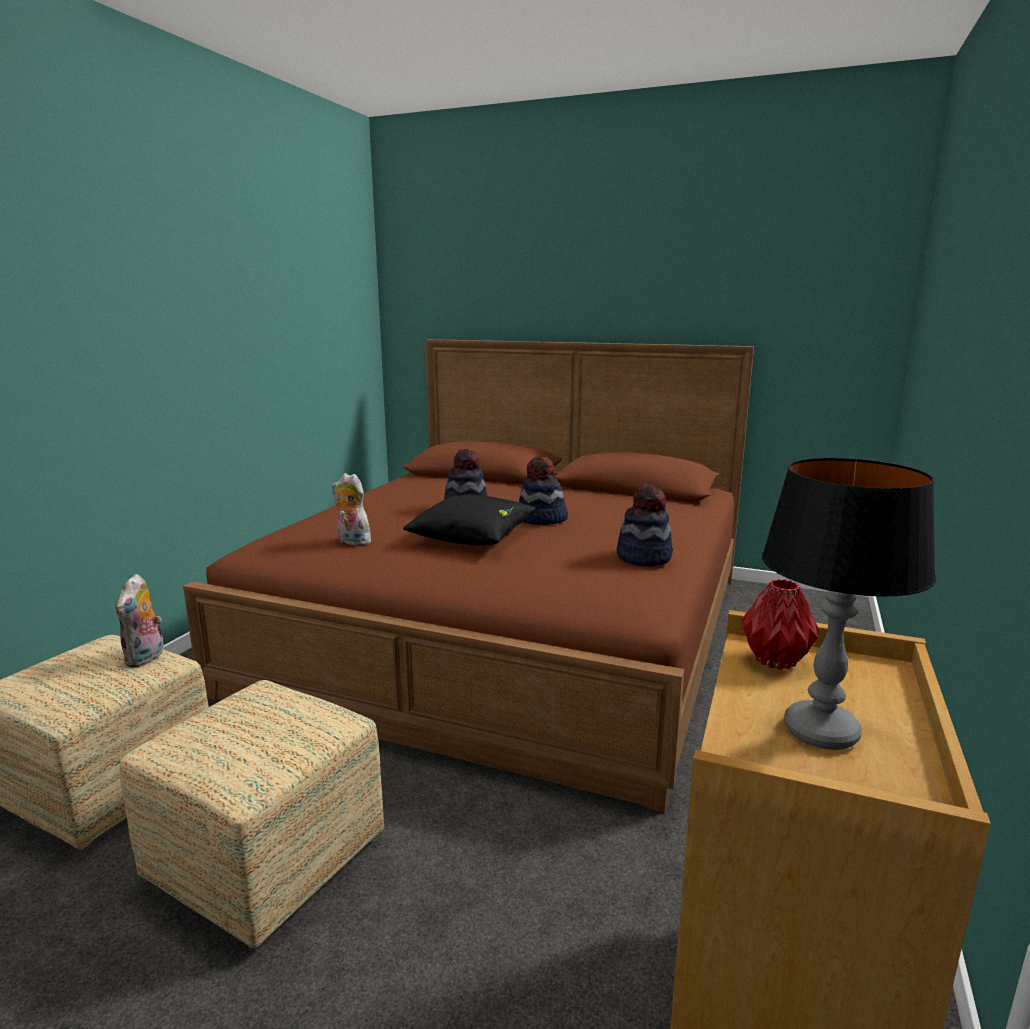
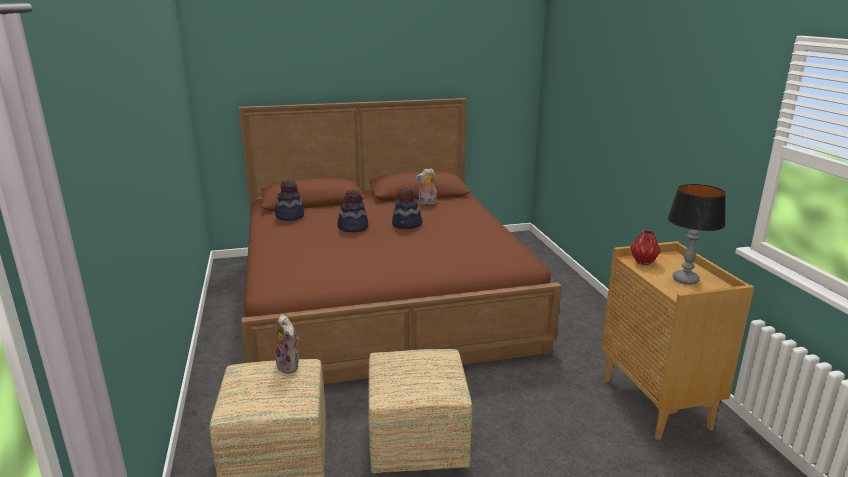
camera: 35 degrees left, 5 degrees up
plush toy [332,473,371,546] -> plush toy moved to [416,168,437,204]
black pillow [403,494,536,545] -> none
hat [617,484,673,567] -> hat moved to [275,179,304,221]

